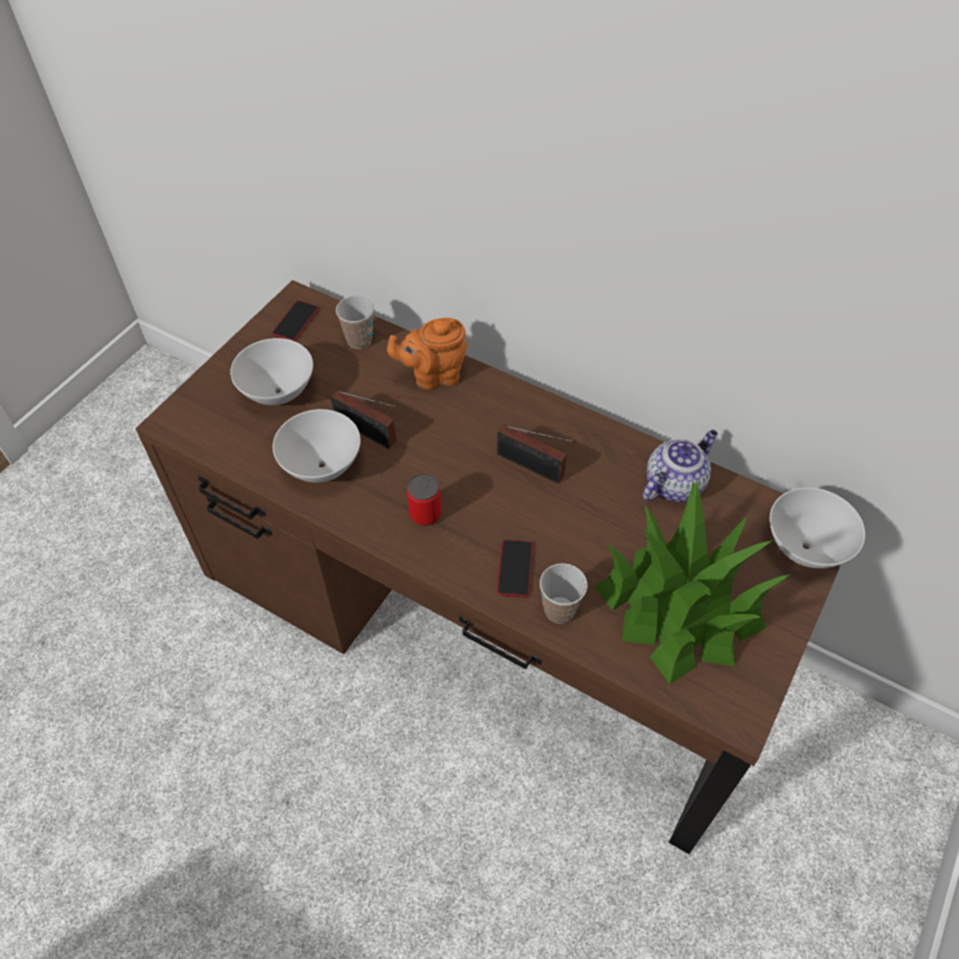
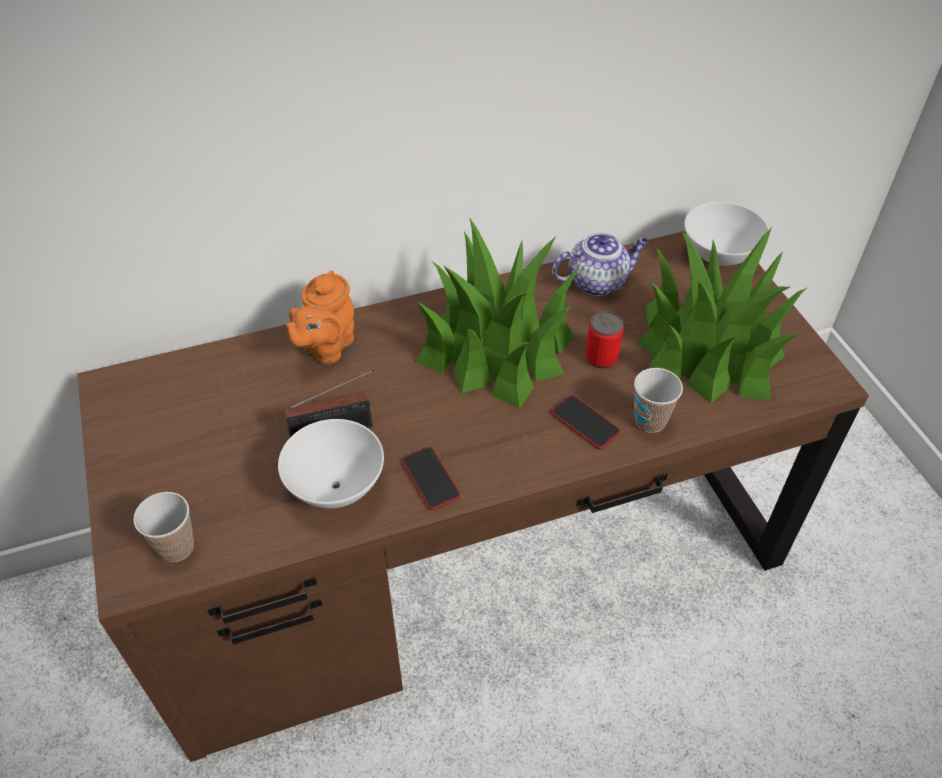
camera: 50 degrees left, 5 degrees down
white bowl [230,338,313,405] -> none
phone [272,301,319,341] -> phone moved to [401,447,461,510]
cup [336,296,374,349] -> cup moved to [133,492,194,562]
can [407,473,441,526] -> can moved to [585,311,624,368]
radio [497,424,576,484] -> potted plant [415,218,580,409]
teapot [643,430,718,502] -> teapot turned 75 degrees clockwise [552,233,649,296]

